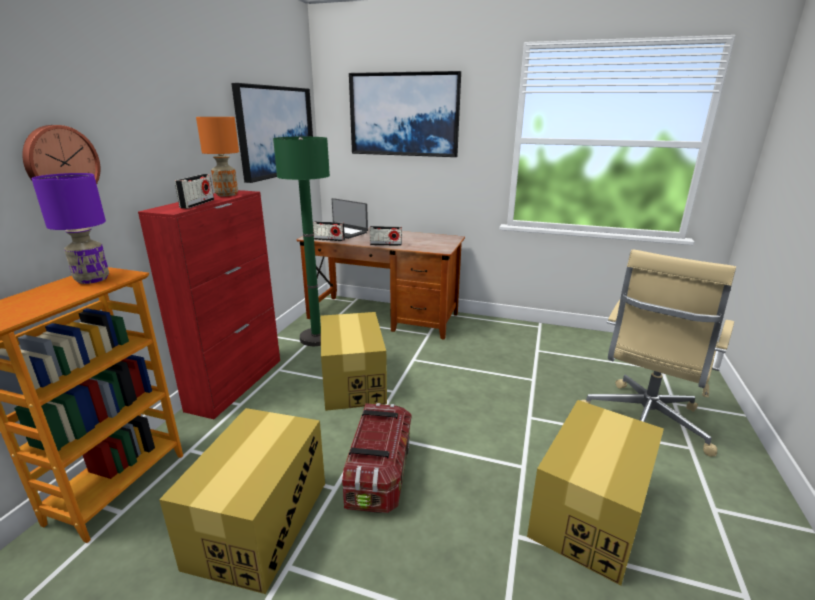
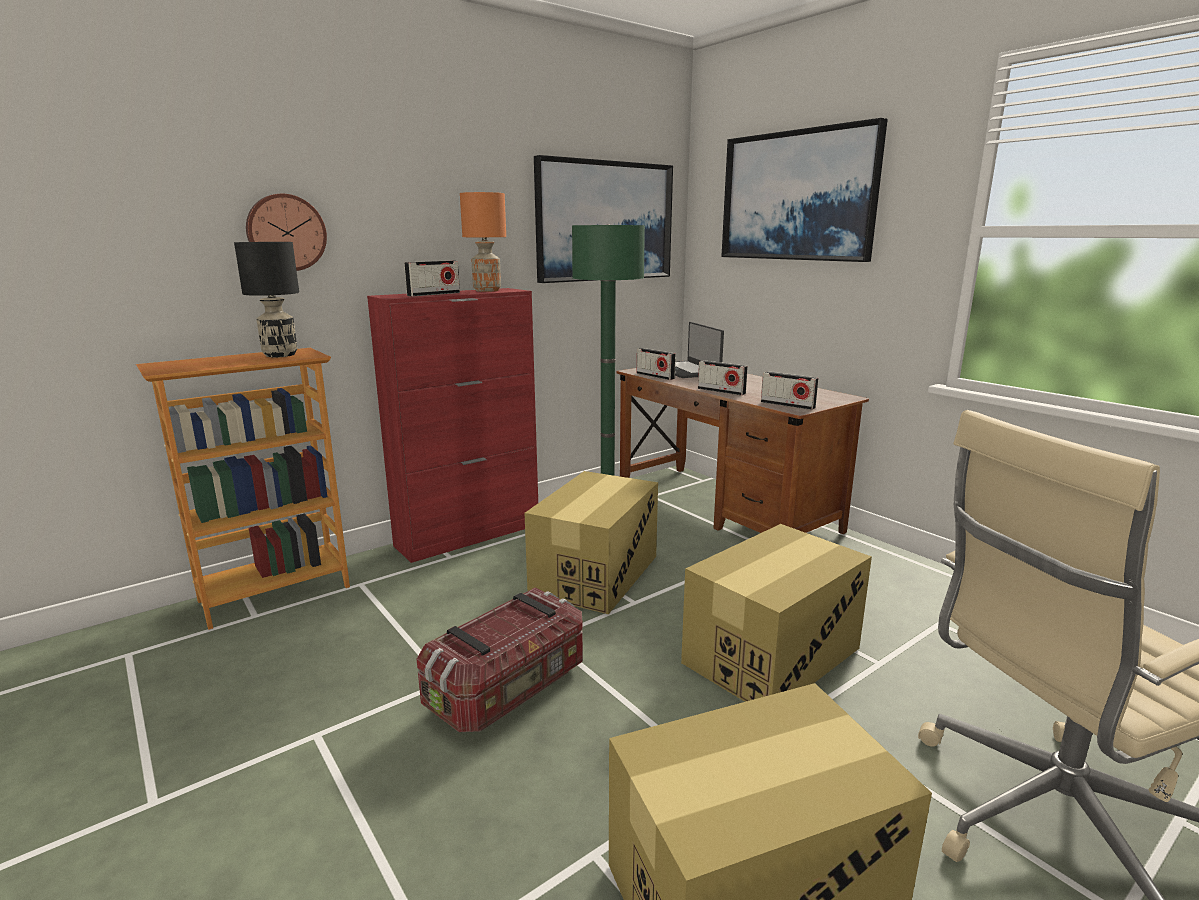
camera: 35 degrees right, 5 degrees down
purple table lamp [31,173,109,284] -> black table lamp [234,242,299,357]
cardboard box [159,408,325,594] -> cardboard box moved to [681,524,872,702]
none -> radio [761,371,819,410]

